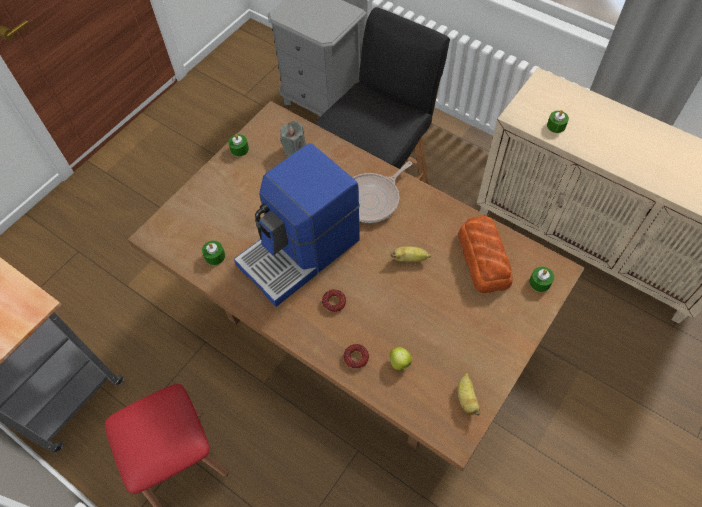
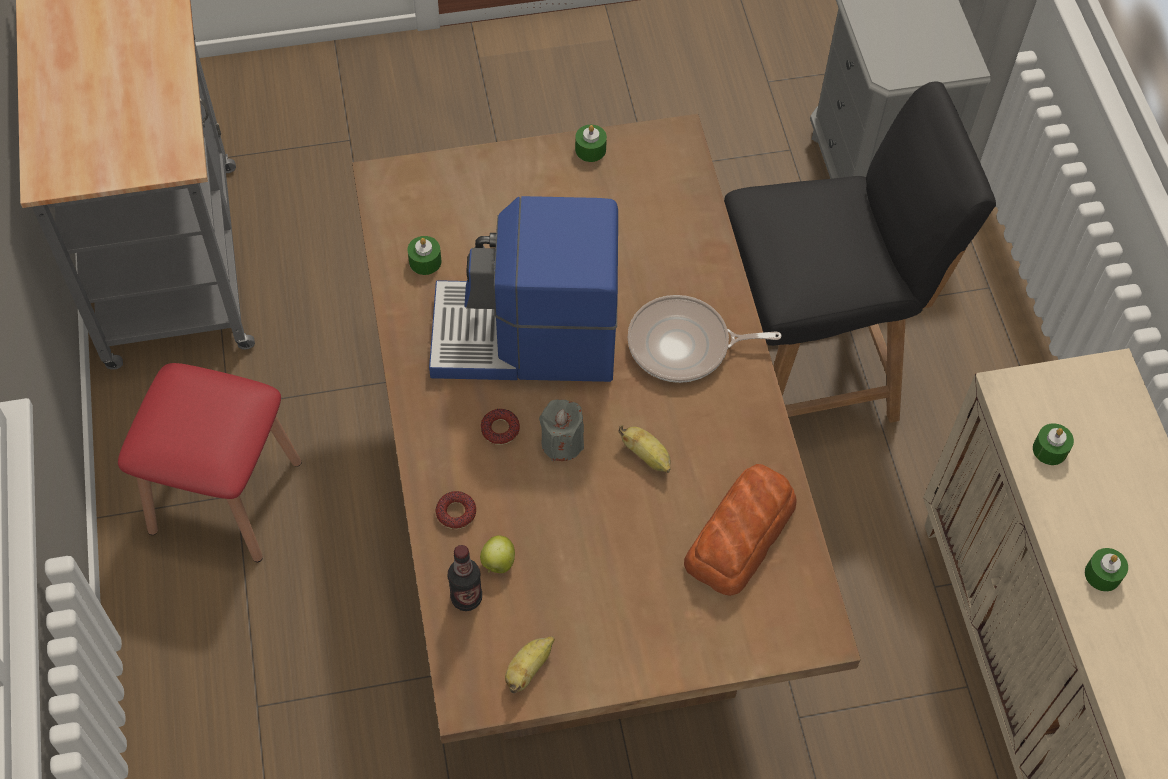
camera: 40 degrees right, 0 degrees up
grey candle [280,121,306,156] -> grey candle moved to [539,399,584,461]
green candle [529,267,554,292] -> green candle moved to [1085,548,1128,591]
none -> bottle [448,545,482,611]

